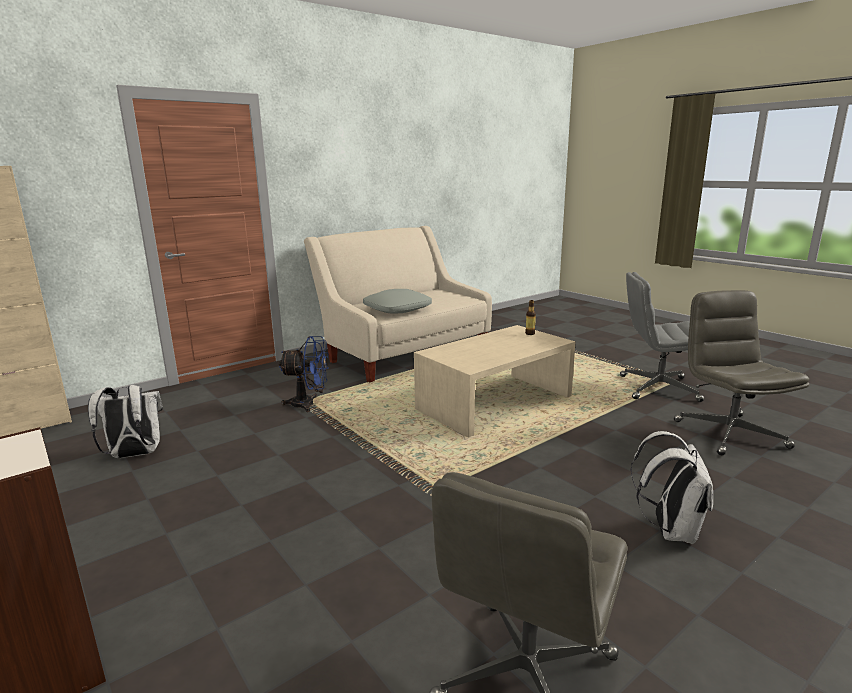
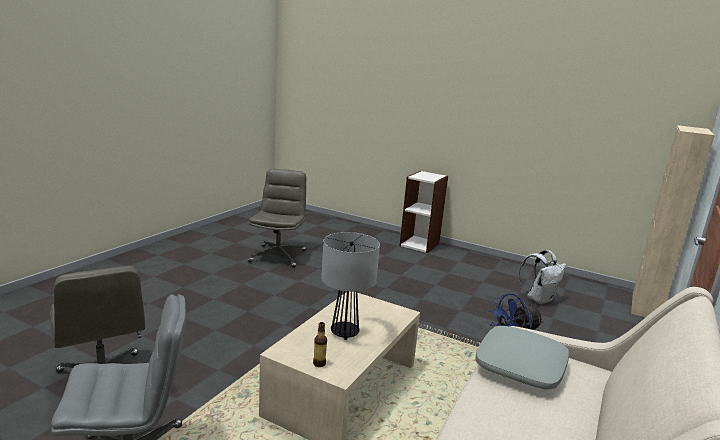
camera: 155 degrees right, 0 degrees up
white backpack [630,431,713,544] -> none
none -> table lamp [321,232,380,340]

